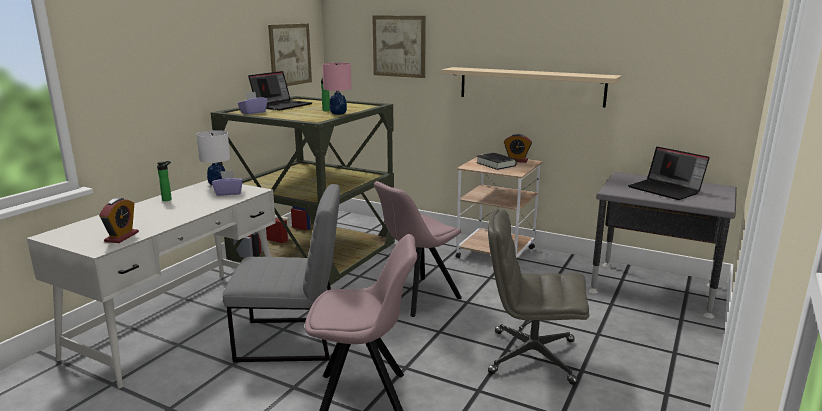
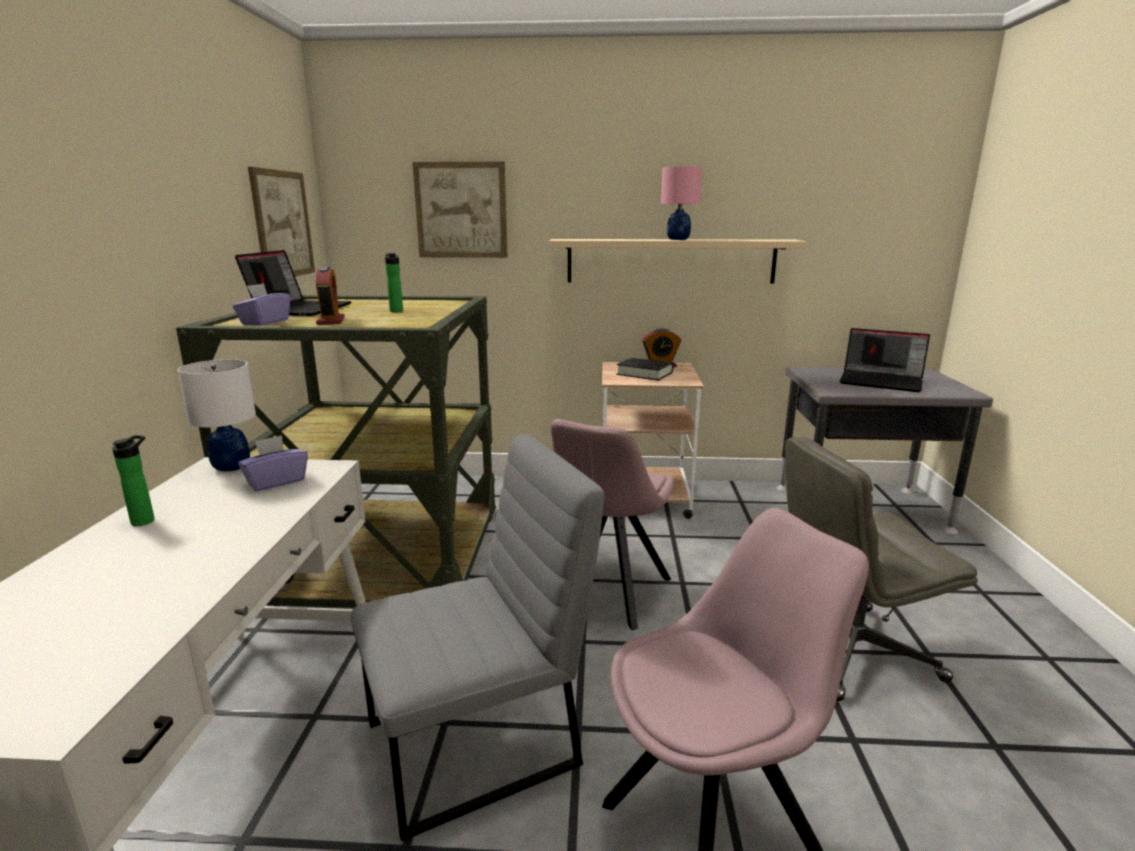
camera: 25 degrees left, 0 degrees up
alarm clock [99,198,139,243] -> alarm clock moved to [316,266,345,325]
pink table lamp [322,62,352,115] -> pink table lamp moved to [661,166,702,240]

